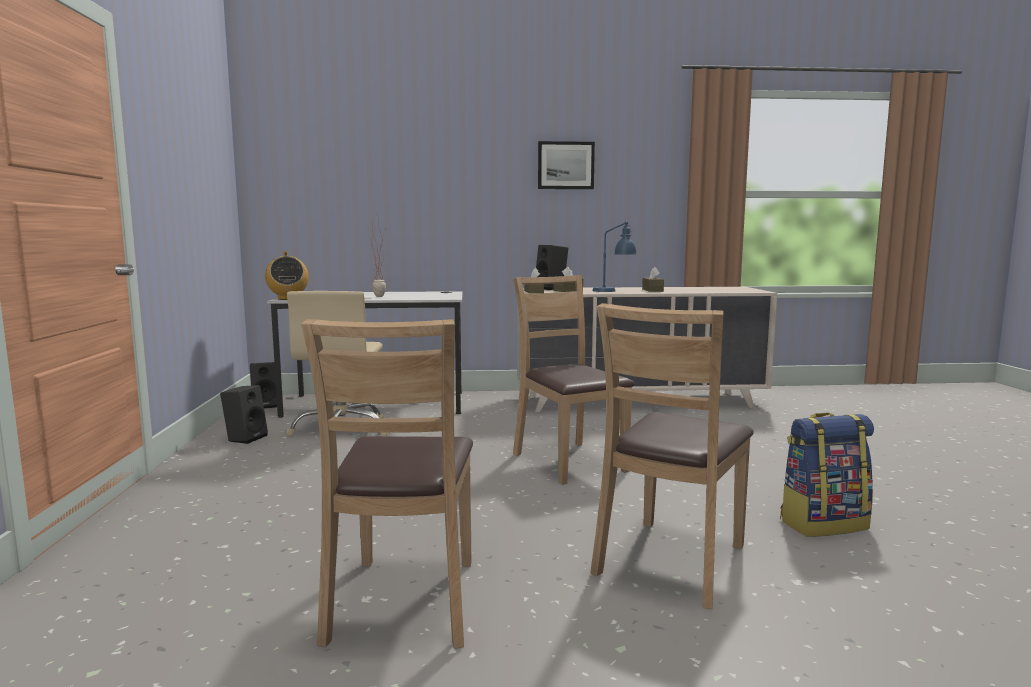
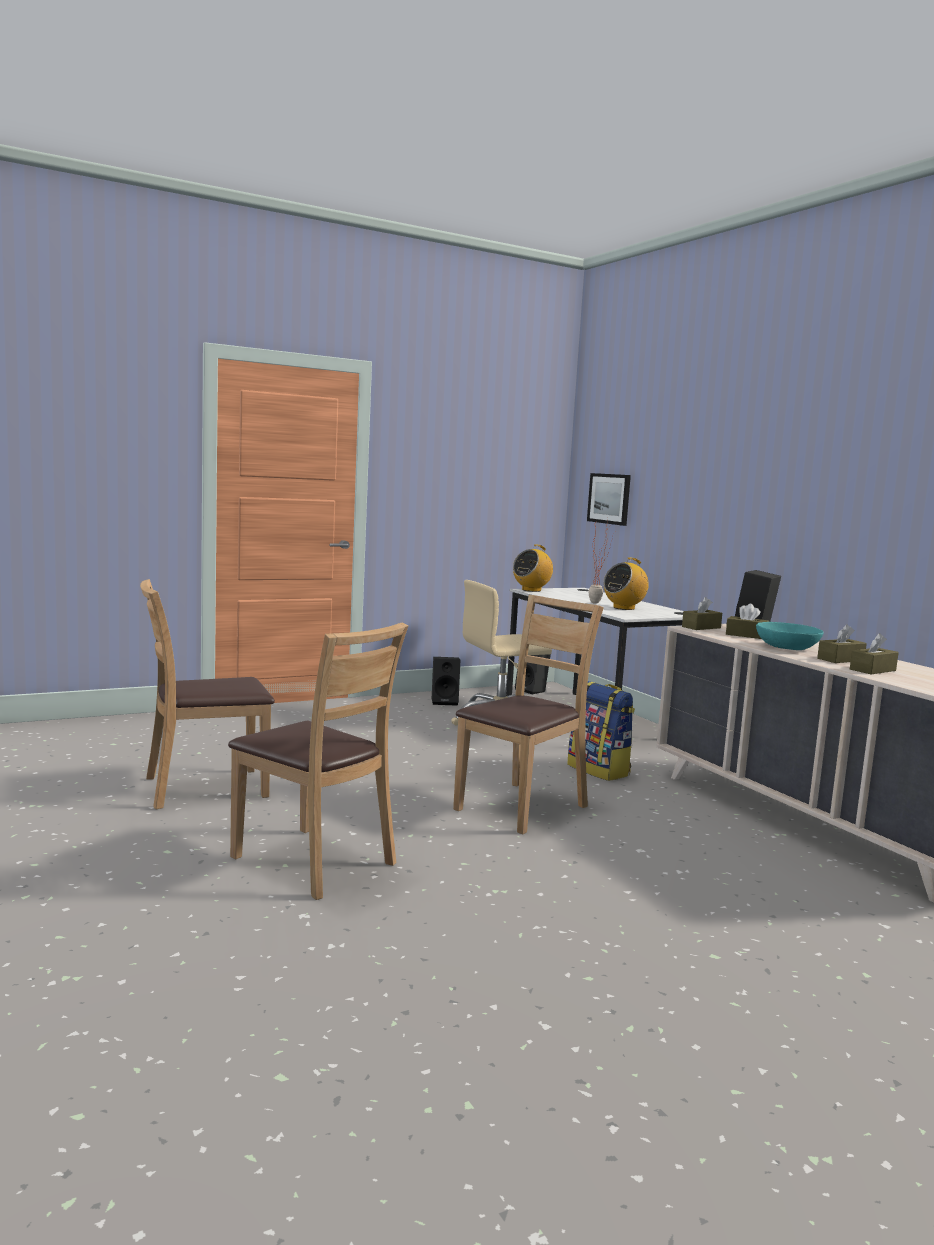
camera: 65 degrees right, 0 degrees up
picture [538,141,595,189] -> picture moved to [587,473,631,526]
brown chair [590,303,754,609] -> brown chair turned 150 degrees counterclockwise [228,623,408,900]
blue table lamp [592,221,637,292] -> turquoise bowl [756,622,824,650]
backpack [780,413,874,537] -> backpack moved to [567,681,635,781]
none -> radio [603,557,649,610]
none -> brown tissue box [850,633,899,674]

